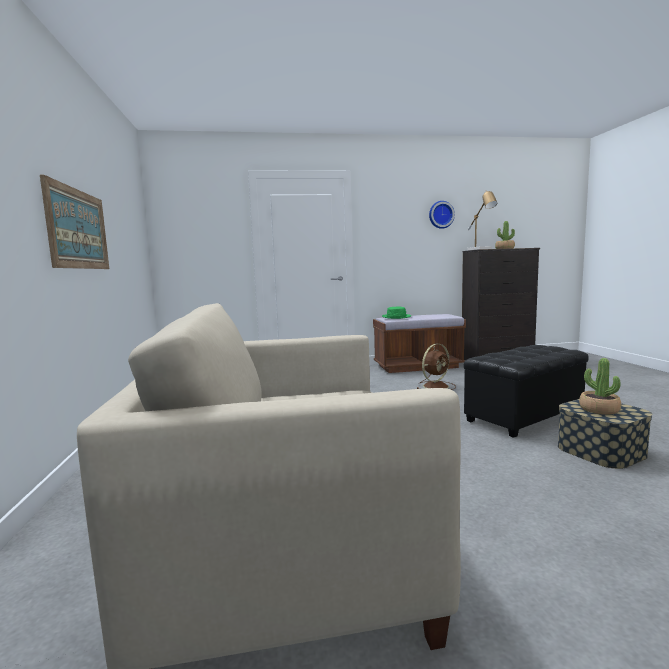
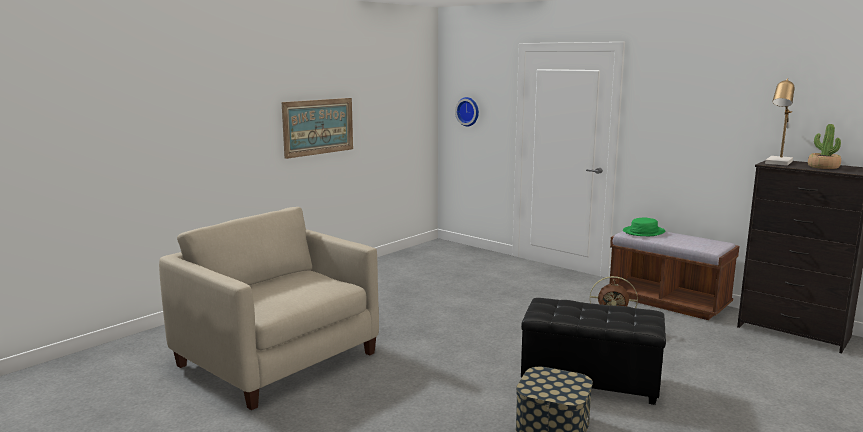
camera: 50 degrees right, 5 degrees up
wall clock [429,201,455,229] -> wall clock moved to [455,97,479,126]
potted plant [579,358,621,415] -> none

